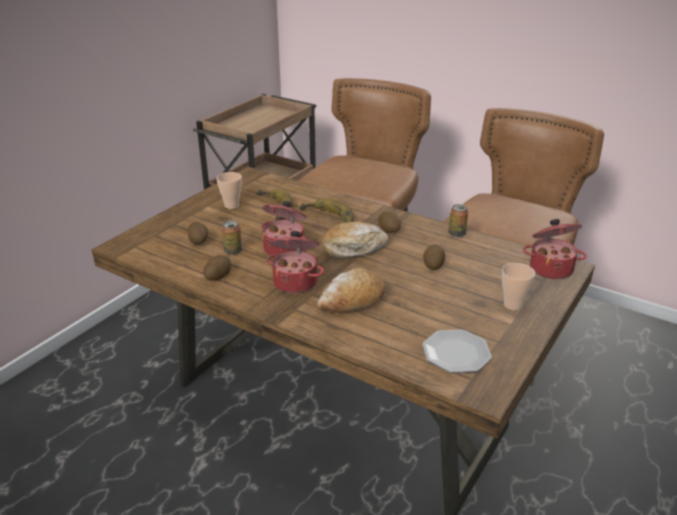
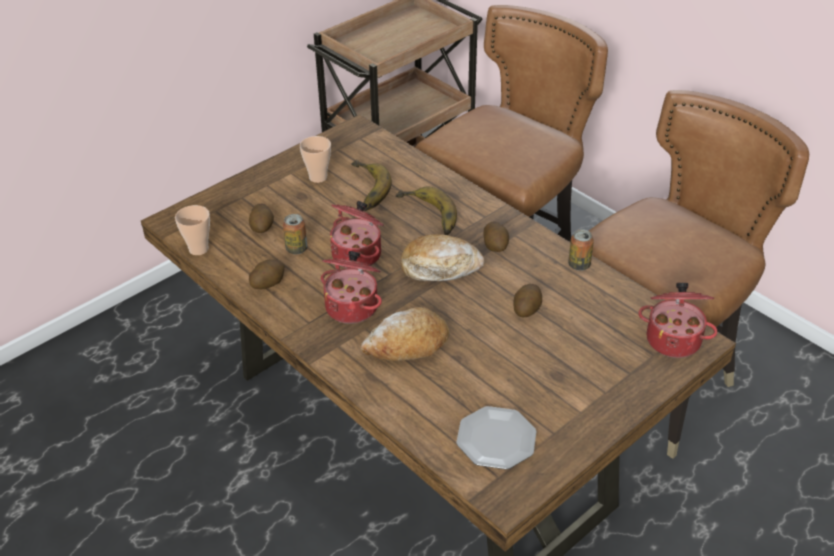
camera: 15 degrees right, 10 degrees up
cup [502,263,535,310] -> cup moved to [175,205,210,255]

